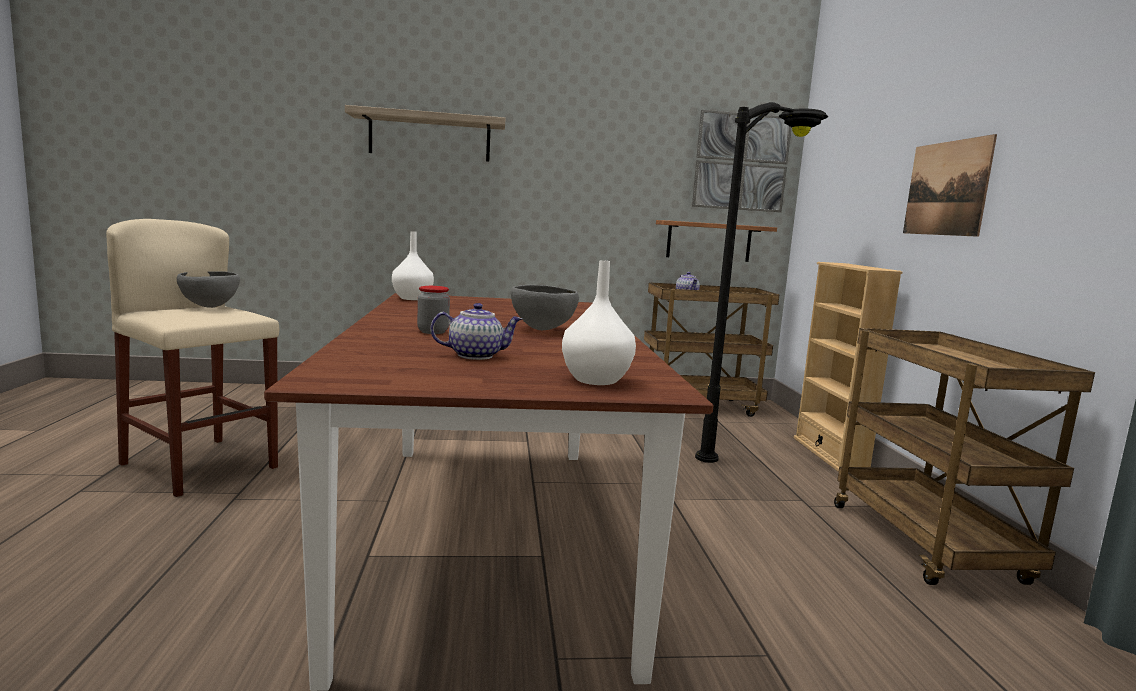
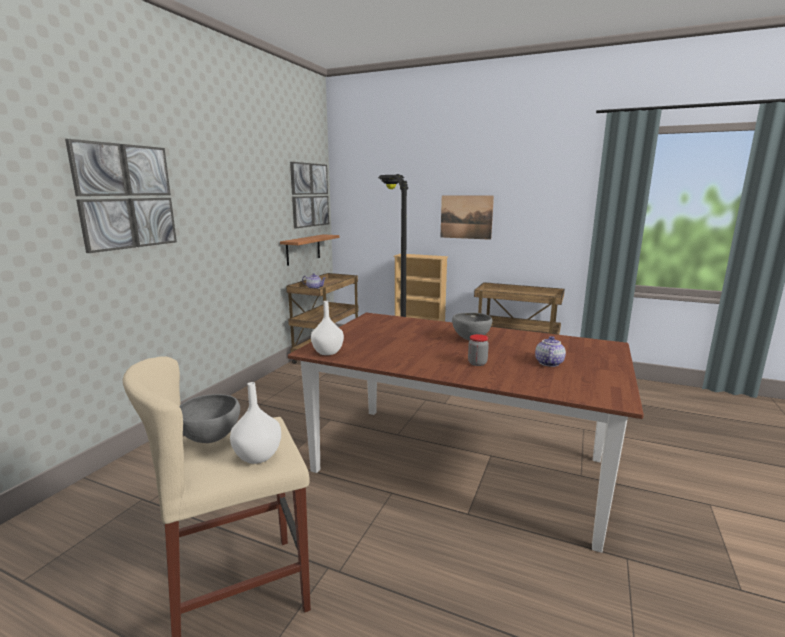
camera: 60 degrees left, 5 degrees up
shelf [345,105,506,162] -> picture [65,139,177,253]
white vase [562,260,636,385] -> white vase moved to [230,382,281,464]

